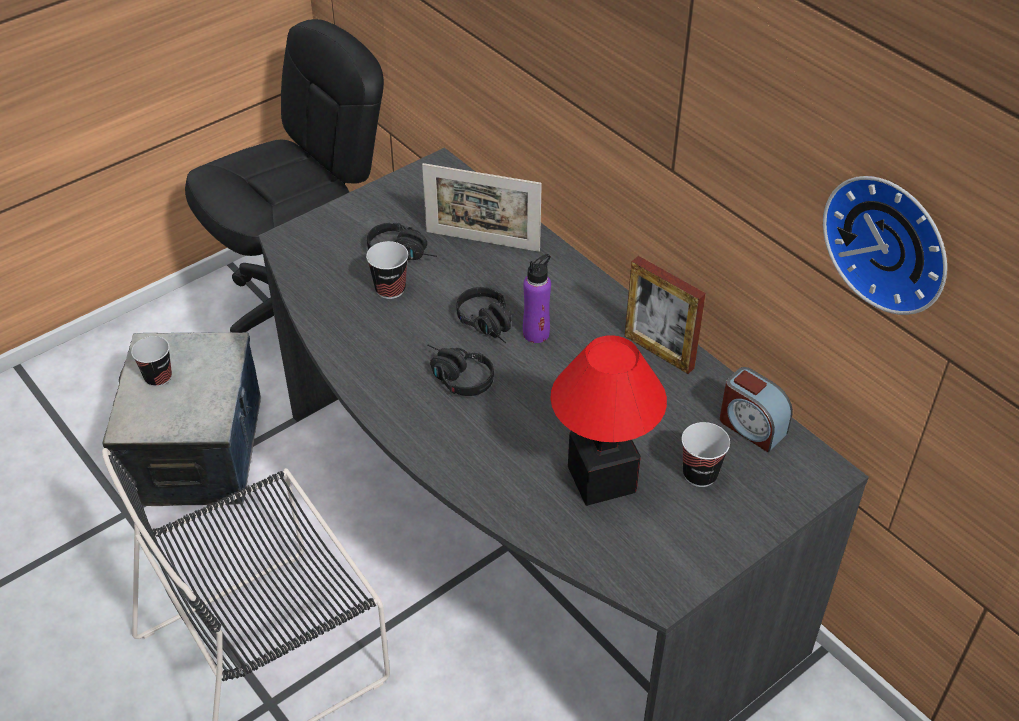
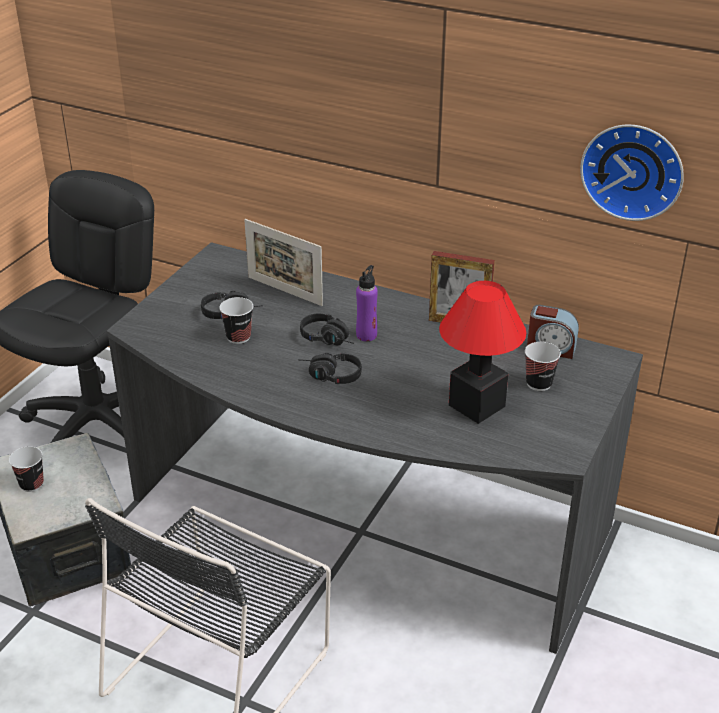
camera: 25 degrees left, 10 degrees down
picture frame [422,163,542,252] -> picture frame turned 45 degrees clockwise [244,219,323,306]

